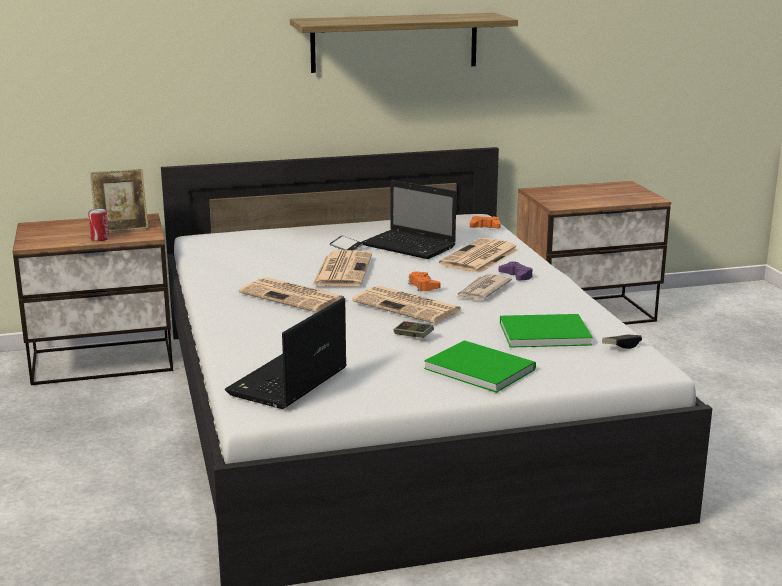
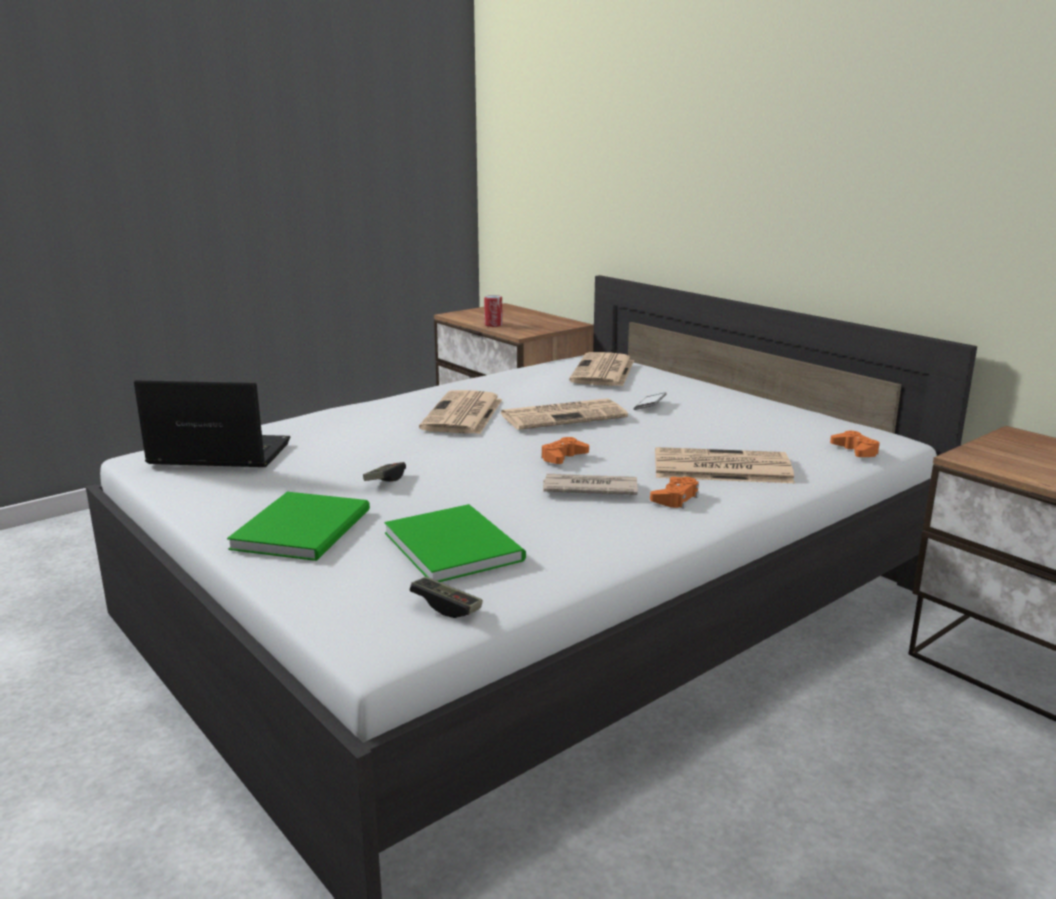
camera: 65 degrees right, 0 degrees up
picture frame [90,169,149,232] -> none
shelf [290,13,518,73] -> none
newspaper [352,286,463,323] -> newspaper moved to [569,352,634,386]
laptop [362,180,456,259] -> none
purple game controller [499,261,533,281] -> orange game controller [650,477,699,509]

